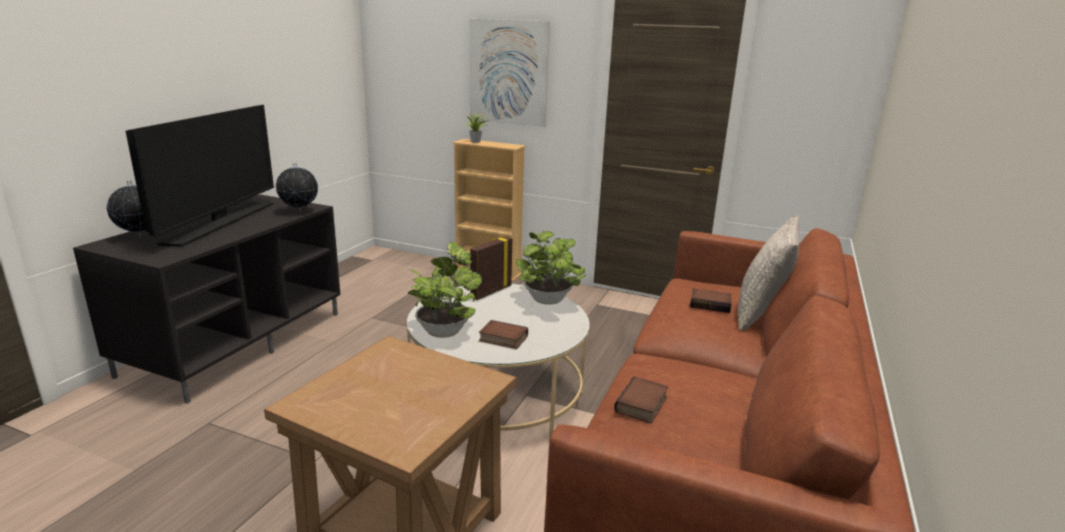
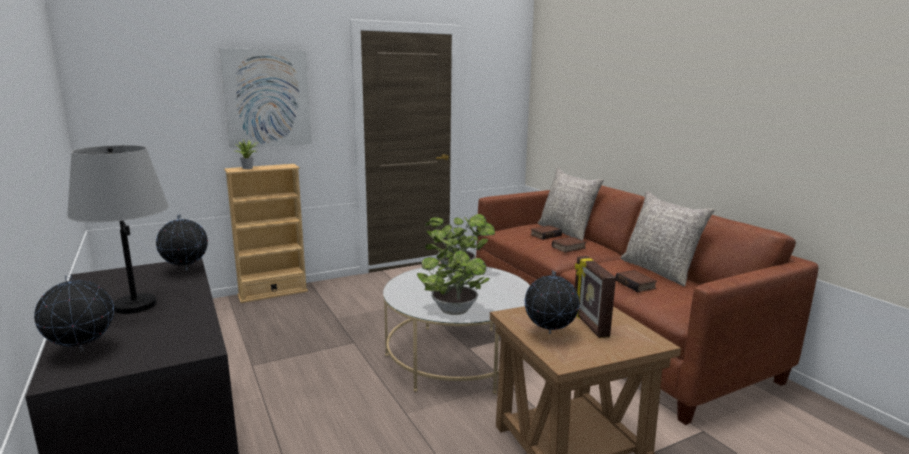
camera: 50 degrees left, 5 degrees down
television [126,105,274,246] -> grey table lamp [67,145,169,314]
picture frame [470,236,512,300] -> picture frame moved to [575,256,616,338]
book [479,320,528,349] -> book moved to [552,237,586,253]
none -> globe [525,270,579,334]
none -> grey pillow [621,191,714,286]

